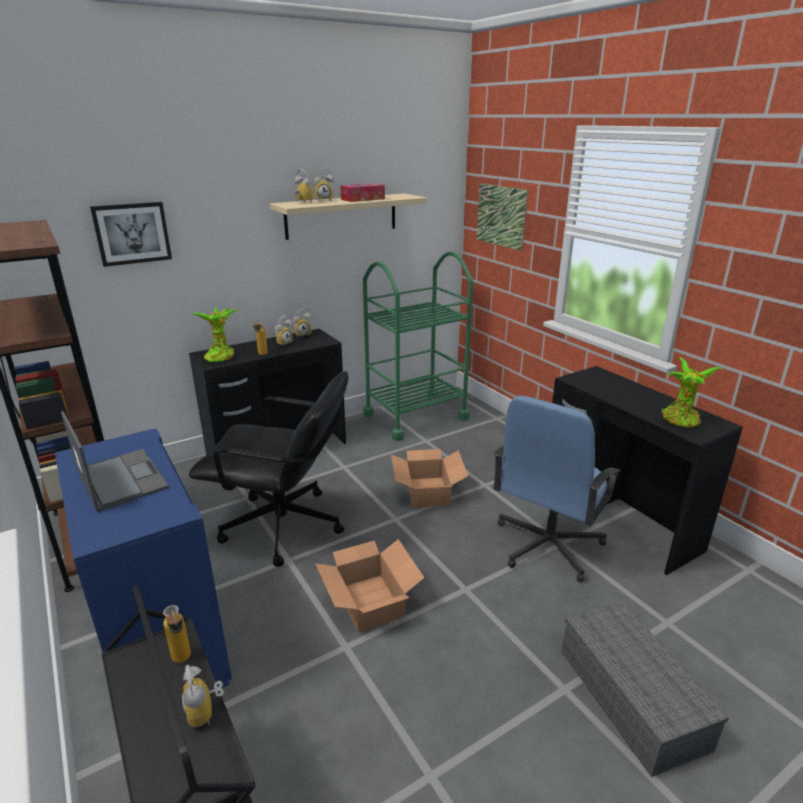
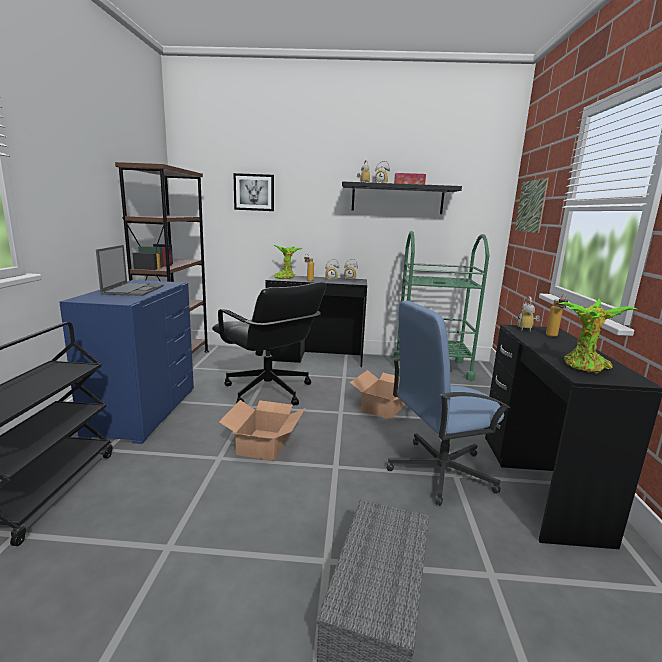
camera: 35 degrees right, 10 degrees down
bottle [163,605,191,663] -> bottle moved to [546,294,568,337]
alarm clock [181,665,224,728] -> alarm clock moved to [517,297,540,332]
beige shelf [270,193,427,240] -> black shelf [342,181,462,214]

